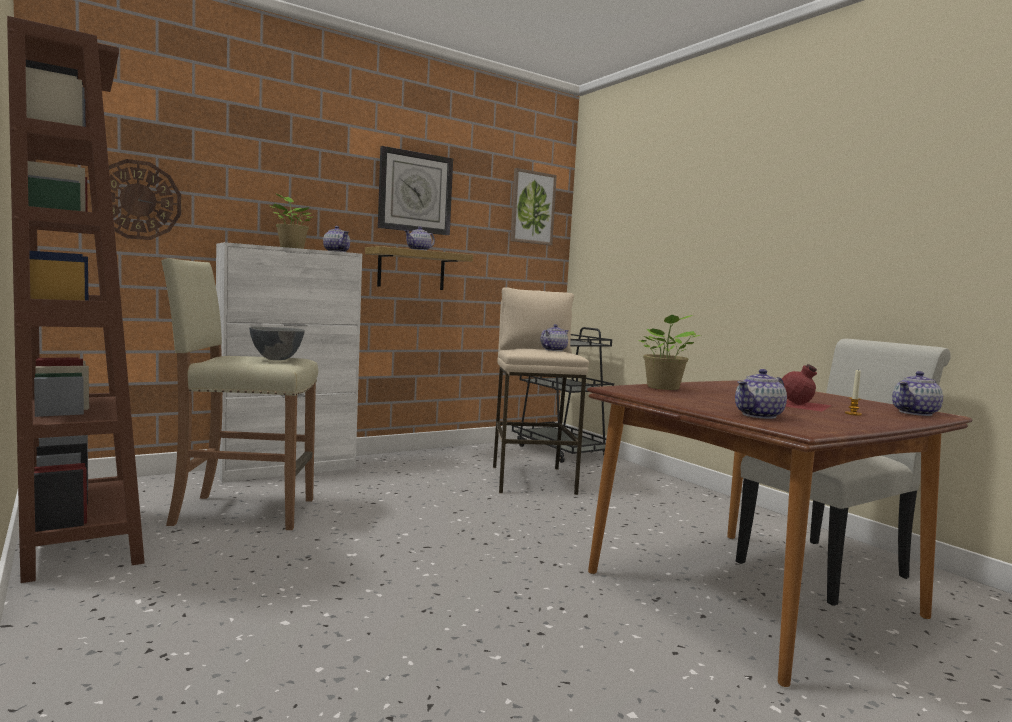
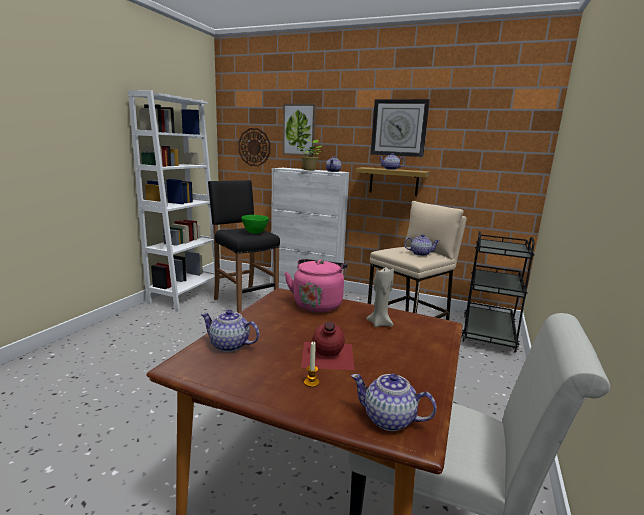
camera: 55 degrees right, 10 degrees up
brown bookcase [7,16,145,583] -> white bookcase [128,90,221,310]
beige stool [161,258,318,530] -> black stool [208,180,280,313]
grey bowl [249,327,305,360] -> green bowl [241,215,269,234]
picture [510,168,557,245] -> picture moved to [282,103,316,156]
potted plant [638,315,700,390] -> pink kettle [284,259,348,312]
none -> beige candle [366,267,394,327]

